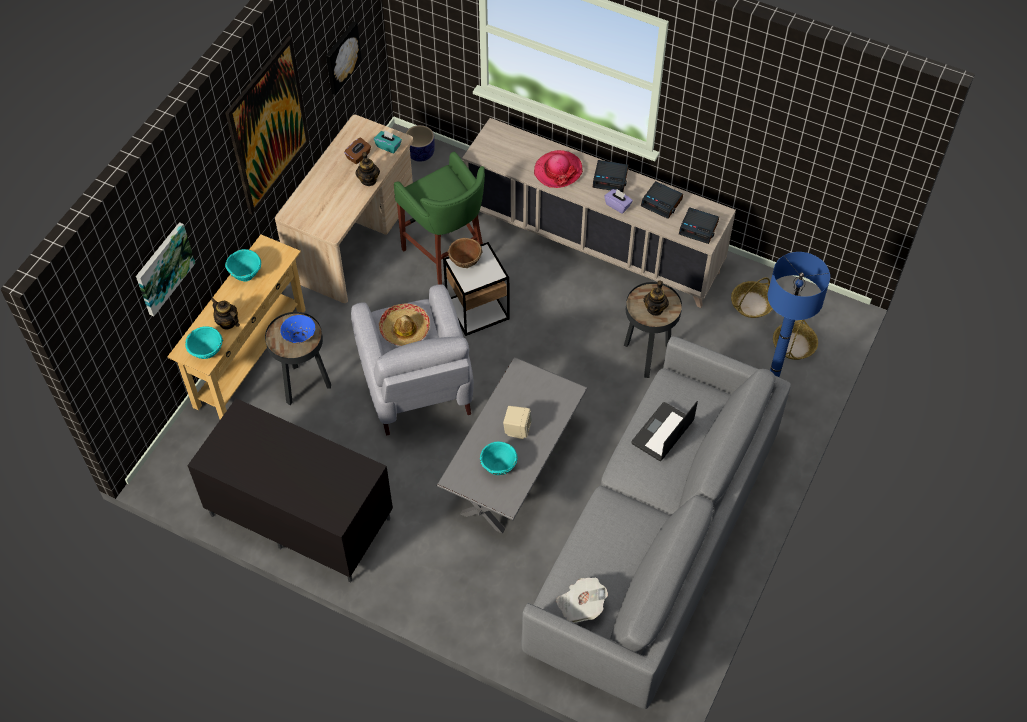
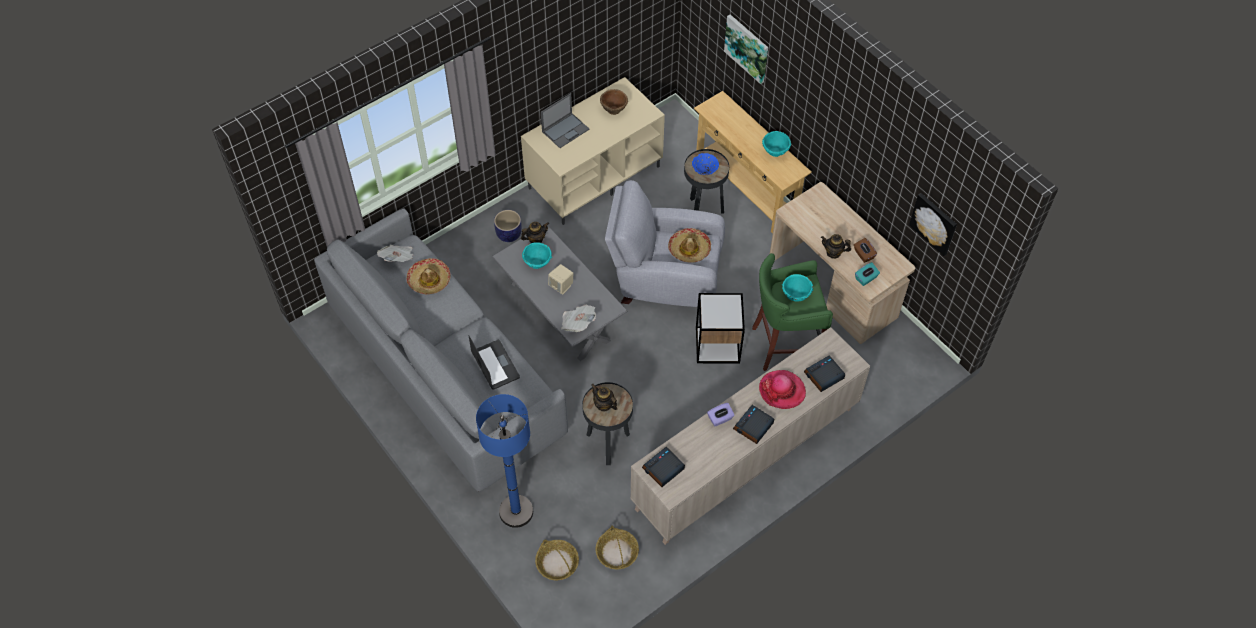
camera: 115 degrees right, 0 degrees up
turquoise bowl [185,326,223,359] -> turquoise bowl moved to [782,274,813,302]
black tv stand [187,398,393,583] -> beige tv stand [521,77,665,225]
teapot [211,298,240,329] -> teapot moved to [521,222,549,243]
picture [225,36,310,215] -> none
planter [405,125,435,162] -> planter moved to [494,210,522,242]
brown bowl [448,238,483,268] -> brown bowl moved to [600,89,628,115]
alarm clock [641,181,683,219] -> alarm clock moved to [804,355,845,392]
none -> hat [406,258,450,295]
none -> laptop [541,93,589,148]
none -> newspaper [561,304,596,332]

